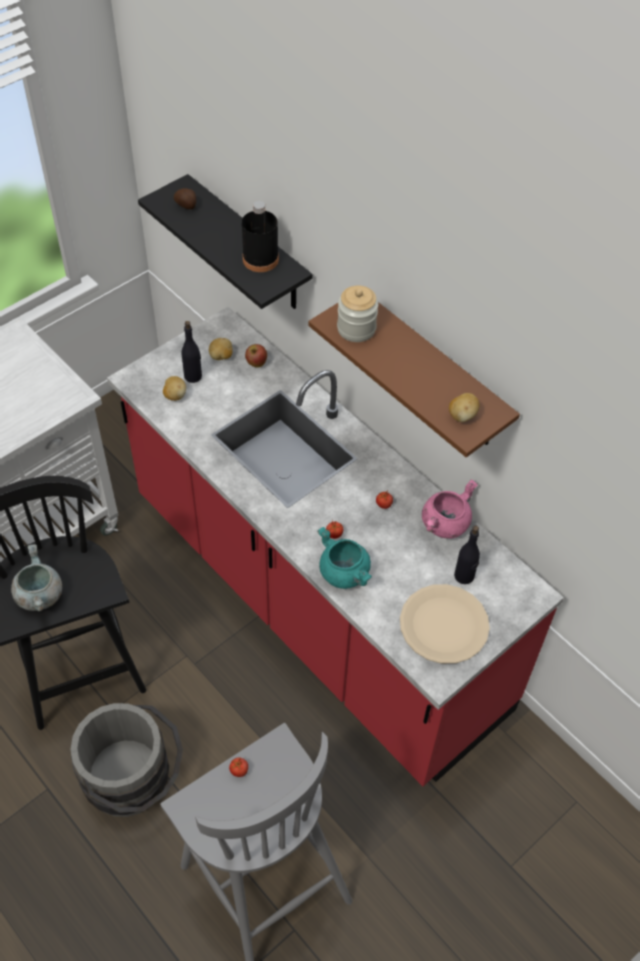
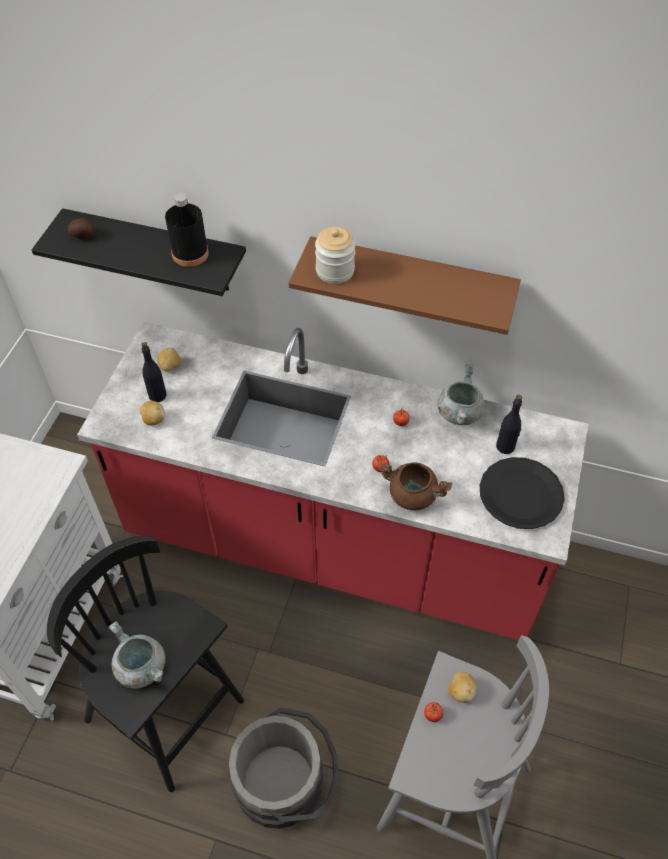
camera: 30 degrees left, 0 degrees up
apple [245,344,267,368] -> none
turquoise cooking pot [317,527,372,589] -> brown cooking pot [380,462,452,510]
beige plate [400,584,490,664] -> black plate [479,457,565,529]
pink cooking pot [422,479,478,539] -> grey cooking pot [438,364,485,425]
potato [449,393,479,422] -> potato moved to [448,672,477,703]

